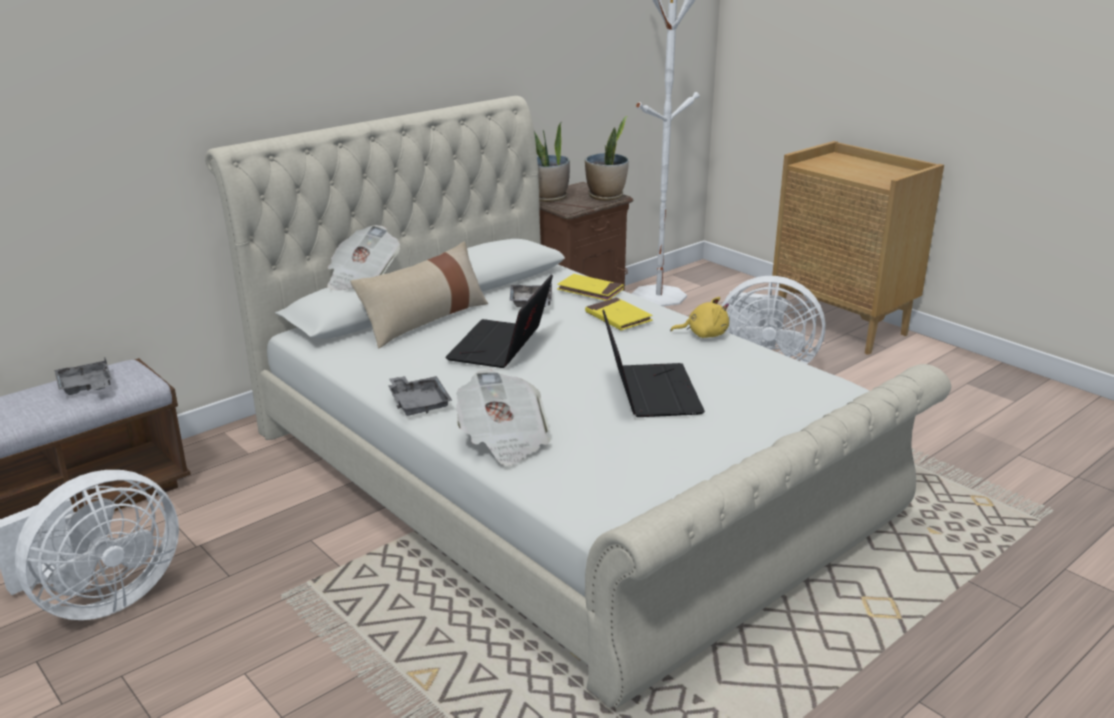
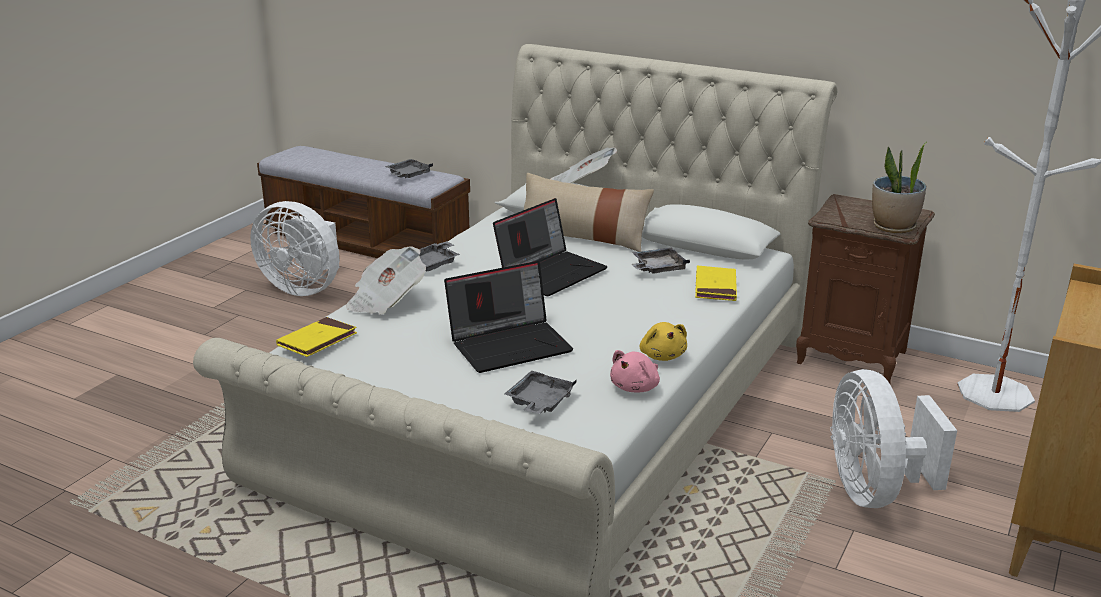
camera: 70 degrees right, 0 degrees up
laptop [445,274,553,368] -> laptop turned 135 degrees clockwise [493,198,608,296]
potted plant [534,123,570,202] -> none
yellow book [585,297,653,330] -> yellow book moved to [276,317,357,357]
none -> grey tray [504,371,576,414]
none -> pink plush toy [610,350,660,393]

